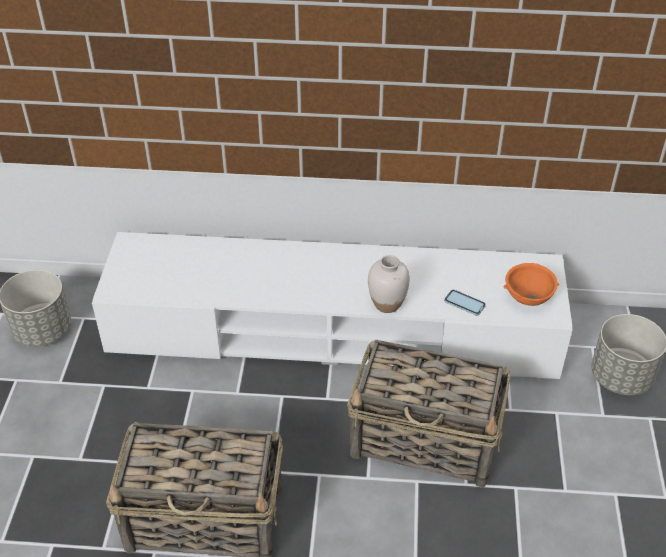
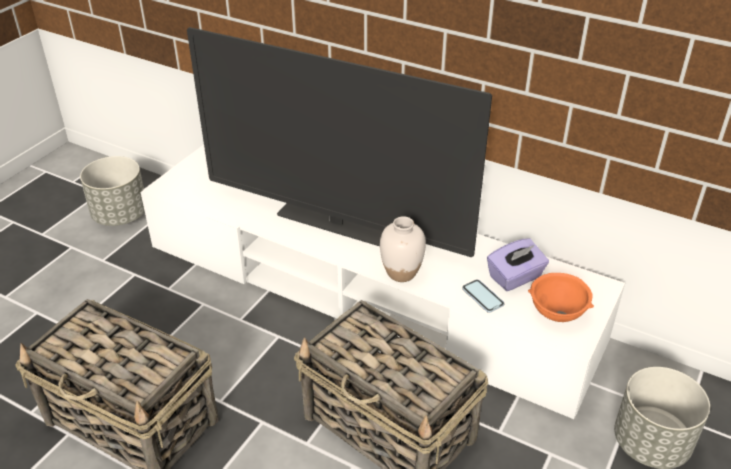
camera: 25 degrees right, 5 degrees down
none -> television [187,27,492,257]
none -> purple tissue box [487,238,549,291]

